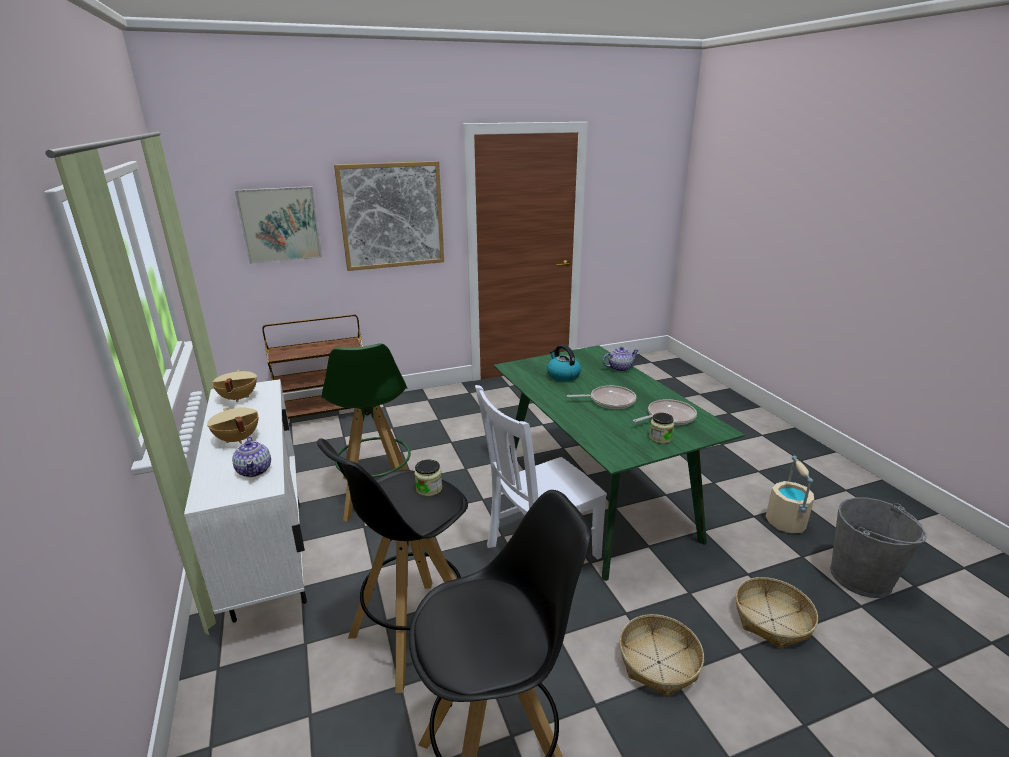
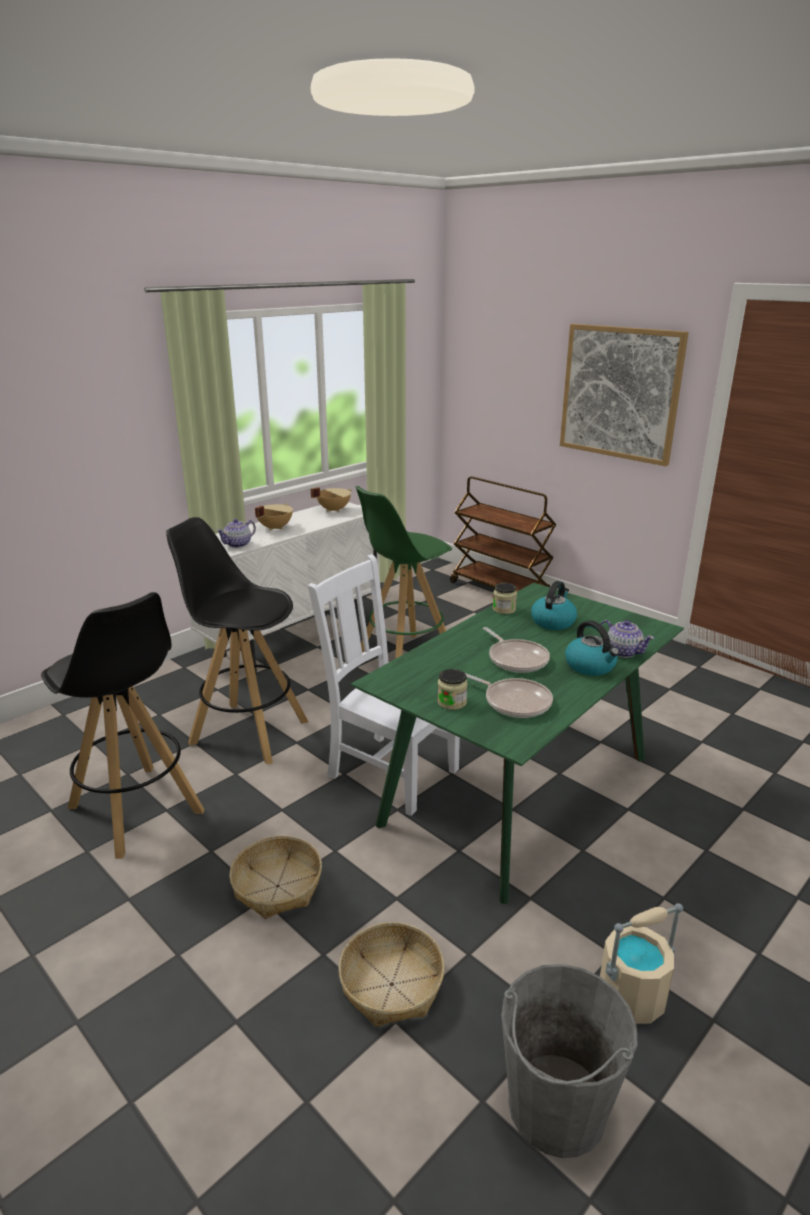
camera: 65 degrees right, 0 degrees up
picture [235,186,322,264] -> none
jar [414,460,442,496] -> jar moved to [493,583,517,614]
none -> kettle [565,620,619,676]

